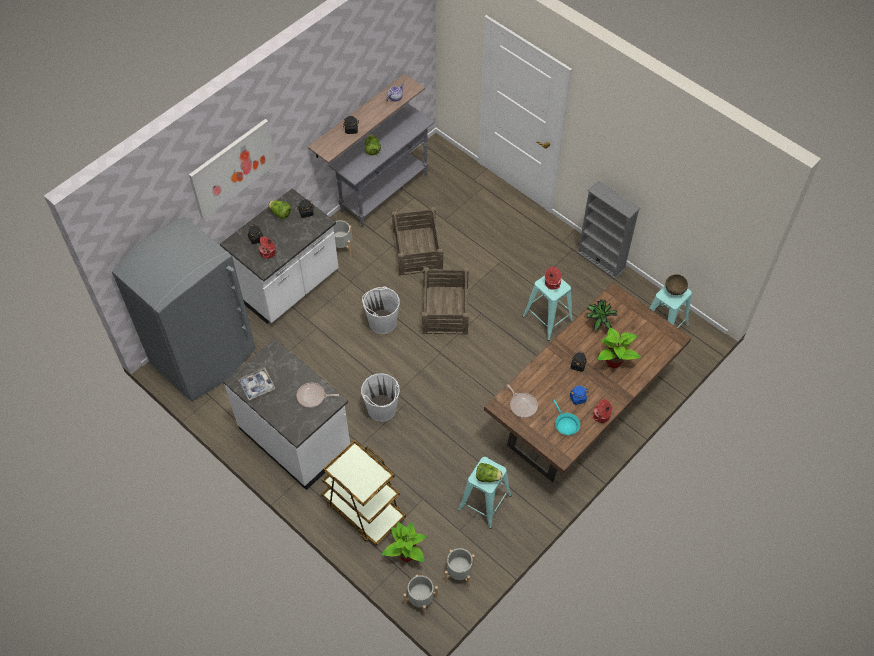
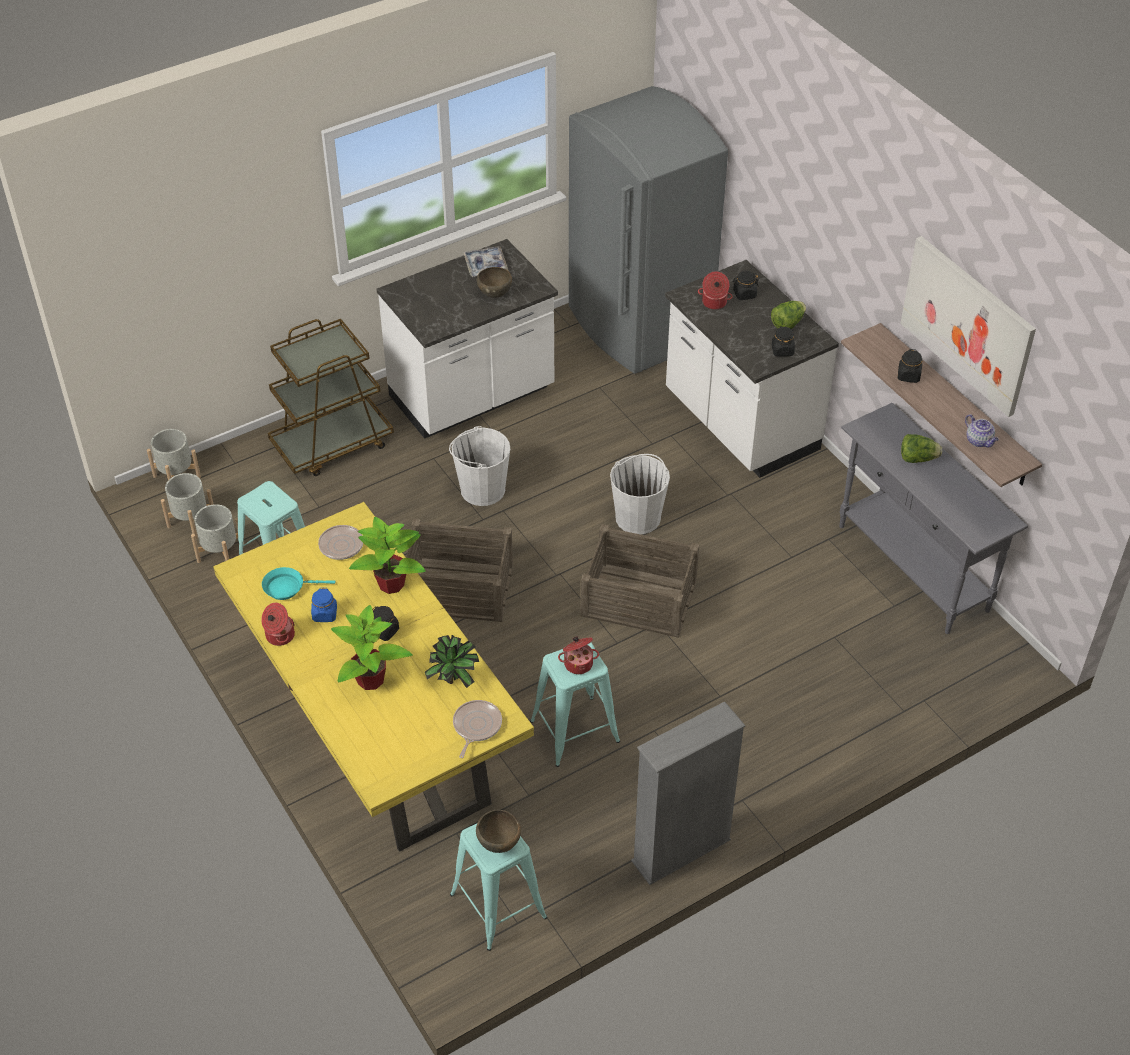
camera: 105 degrees right, 10 degrees down
picture [189,119,276,220] -> picture moved to [900,236,1036,417]
frying pan [297,383,339,408] -> frying pan moved to [453,700,502,758]
grey planter [333,220,353,256] -> grey planter moved to [191,504,244,563]
potted plant [382,522,427,562] -> potted plant moved to [349,517,426,594]
crate [392,207,443,275] -> crate moved to [407,519,513,622]
lettuce [476,463,503,482] -> none
brown dining table [484,283,691,482] -> yellow dining table [213,502,534,852]
none -> brown bowl [477,267,512,298]

